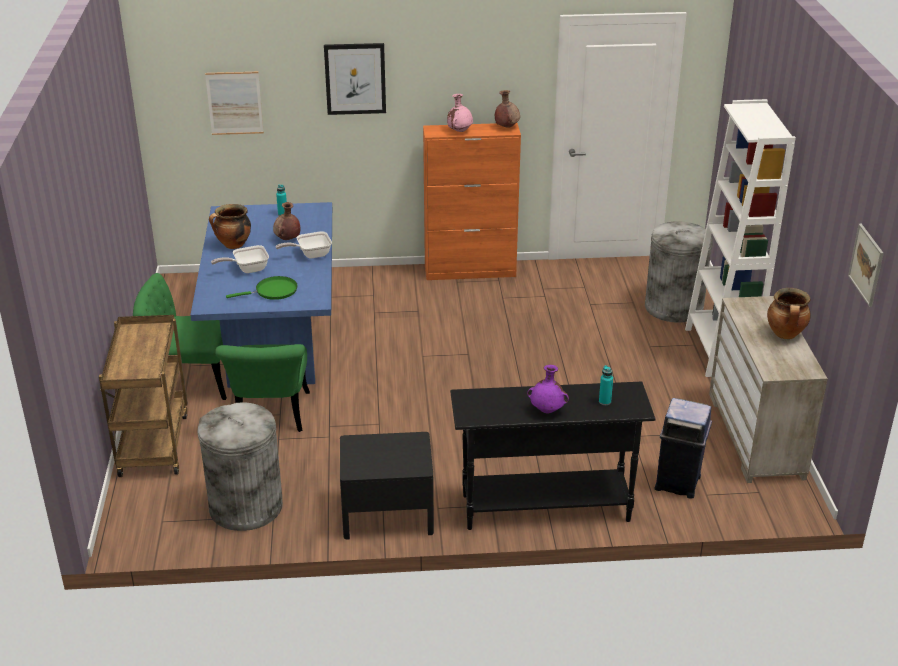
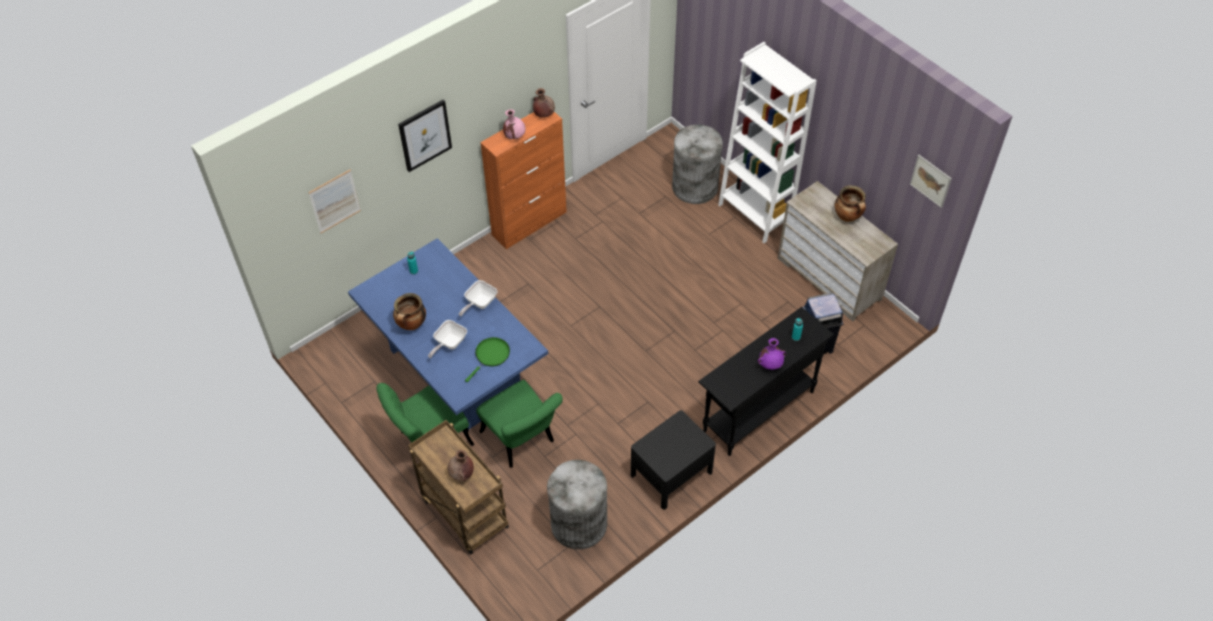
camera: 35 degrees left, 20 degrees up
brown vase [273,202,300,240] -> brown vase moved to [448,450,474,481]

